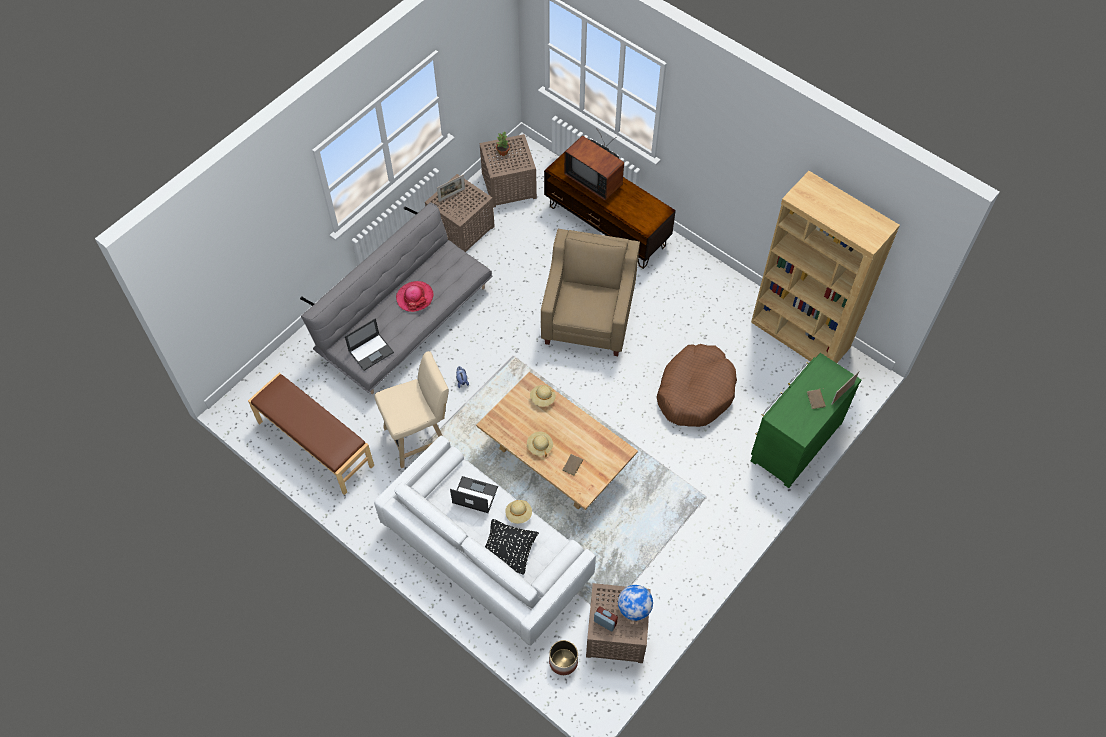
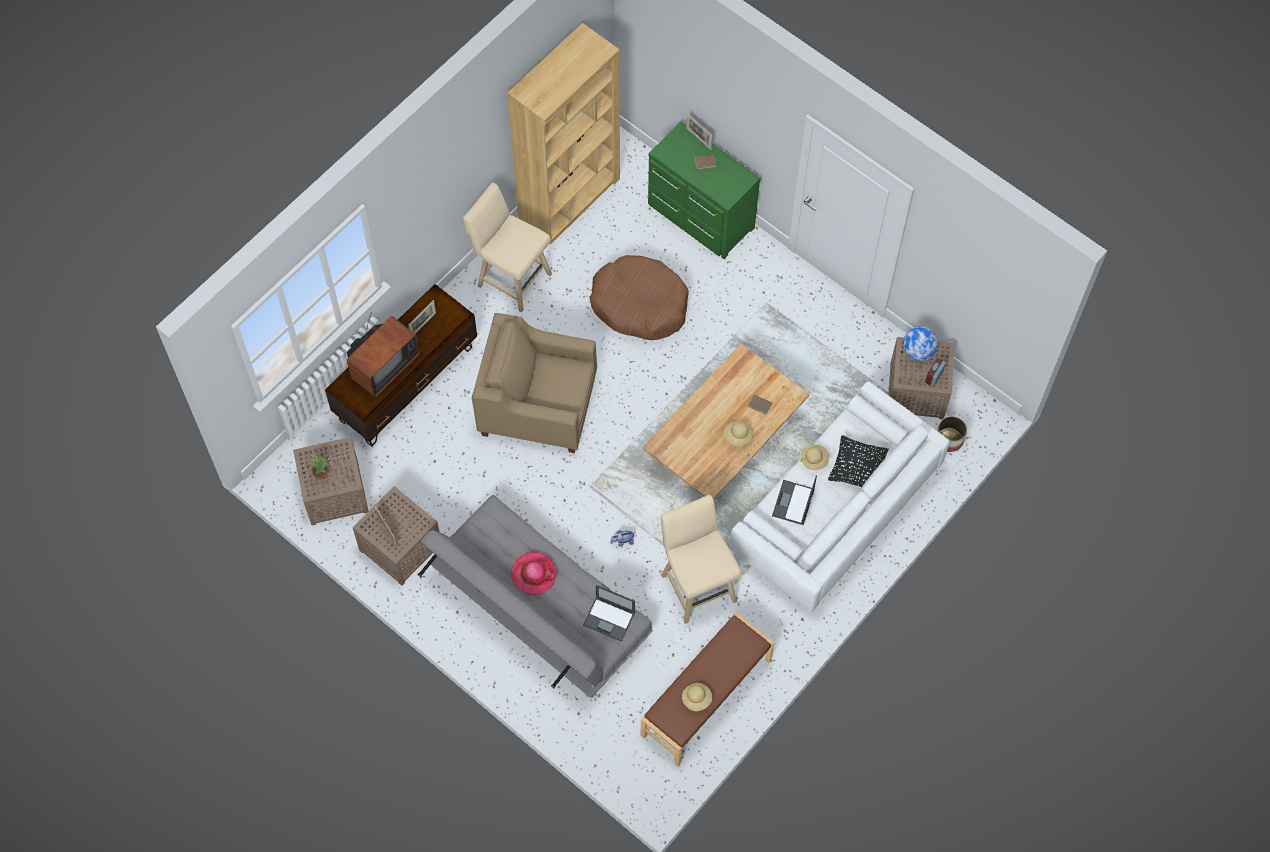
camera: 90 degrees left, 5 degrees up
laptop [345,318,394,371] -> laptop turned 150 degrees clockwise [583,585,635,642]
beige hat [530,385,556,407] -> beige hat moved to [682,683,712,711]
none -> picture frame [408,300,436,334]
none -> beige stool [463,183,552,313]

